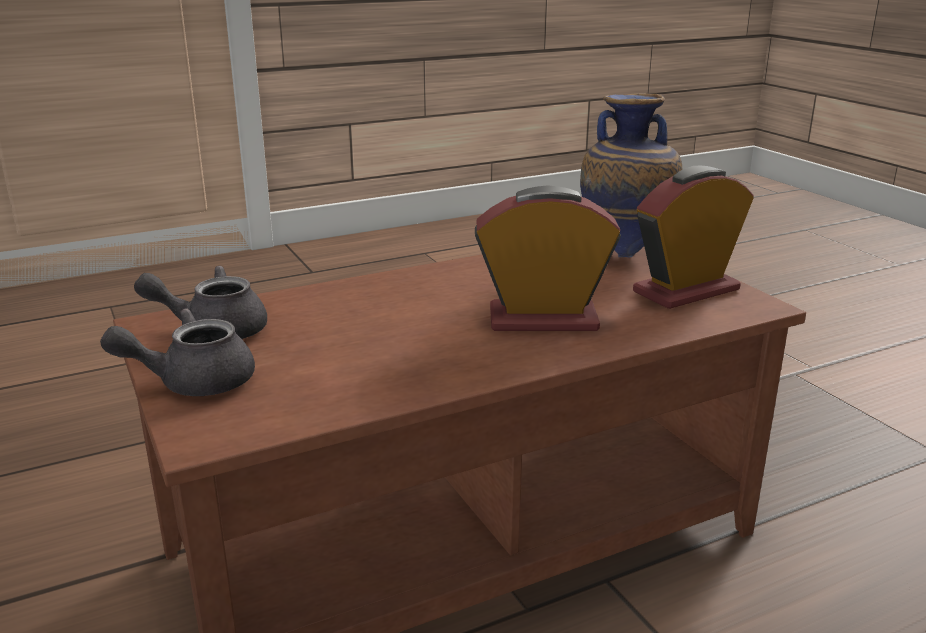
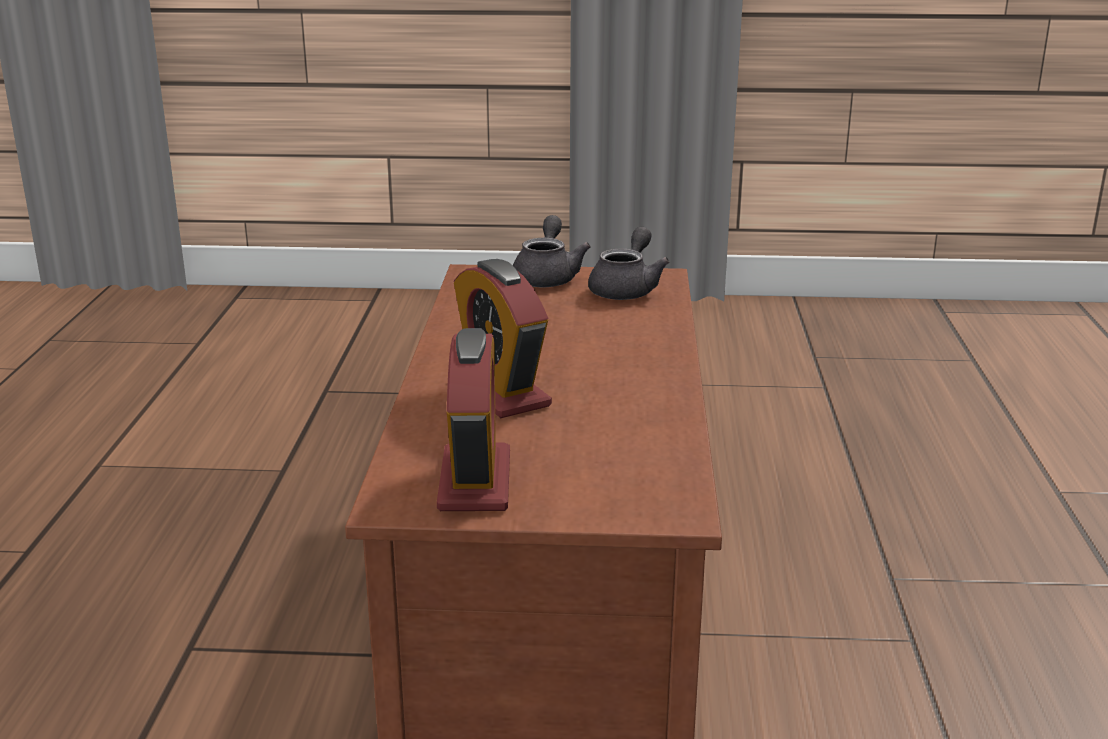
camera: 120 degrees right, 0 degrees up
alarm clock [475,185,621,331] -> alarm clock turned 120 degrees clockwise [454,259,552,418]
vase [580,93,682,257] -> none

